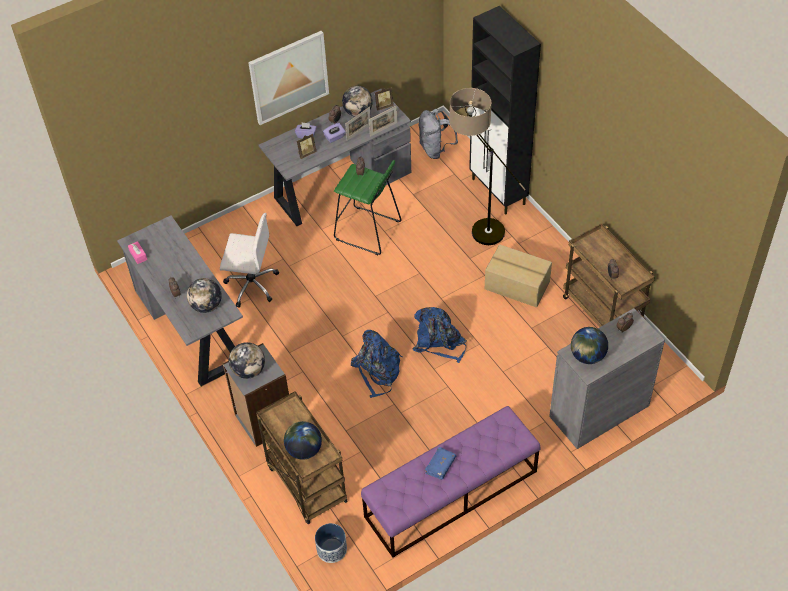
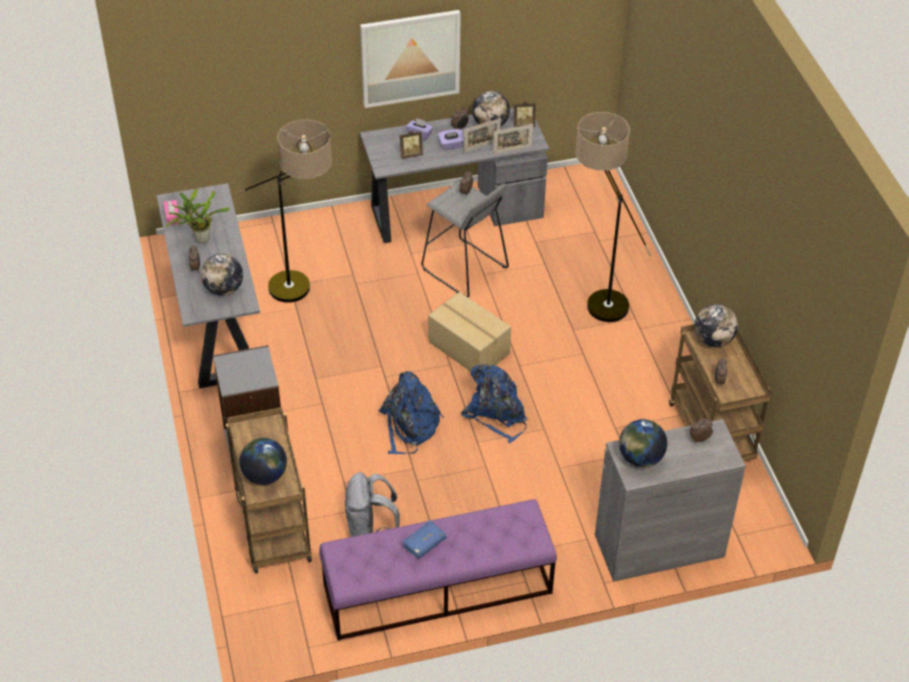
camera: 15 degrees right, 5 degrees down
white office chair [220,213,279,308] -> floor lamp [238,120,332,302]
globe [229,342,265,379] -> globe moved to [695,304,738,347]
planter [315,523,347,563] -> none
green stool [334,160,402,255] -> grey stool [421,181,509,298]
grey backpack [418,109,458,159] -> grey backpack moved to [345,472,400,537]
black cabinet [469,6,541,215] -> none
cardboard box [485,244,552,307] -> cardboard box moved to [428,292,511,371]
none -> potted plant [165,189,230,243]

